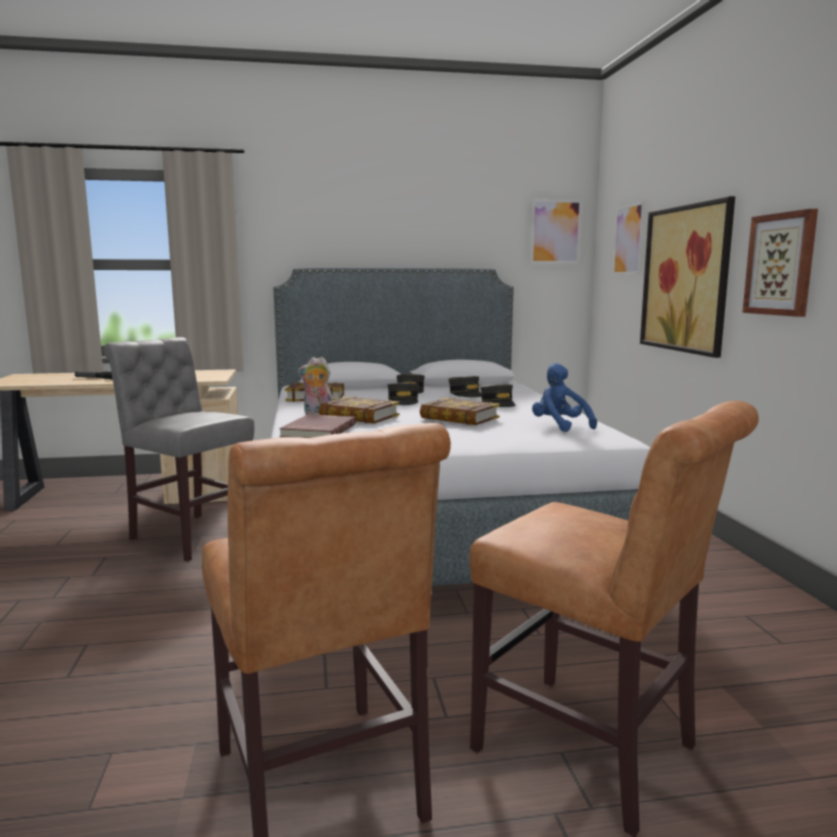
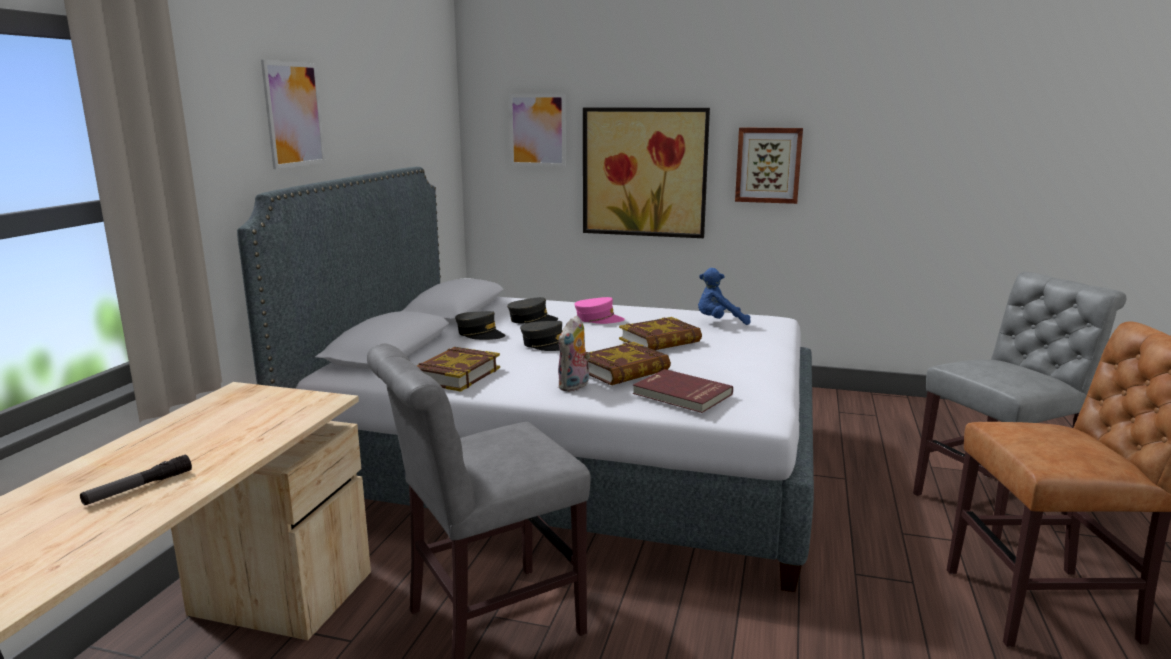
camera: 65 degrees left, 5 degrees up
brown chair [469,401,759,837] -> grey chair [913,272,1126,540]
grey cap [480,384,515,407] -> pink cap [574,297,625,324]
picture [530,199,582,264] -> picture moved to [261,60,326,169]

